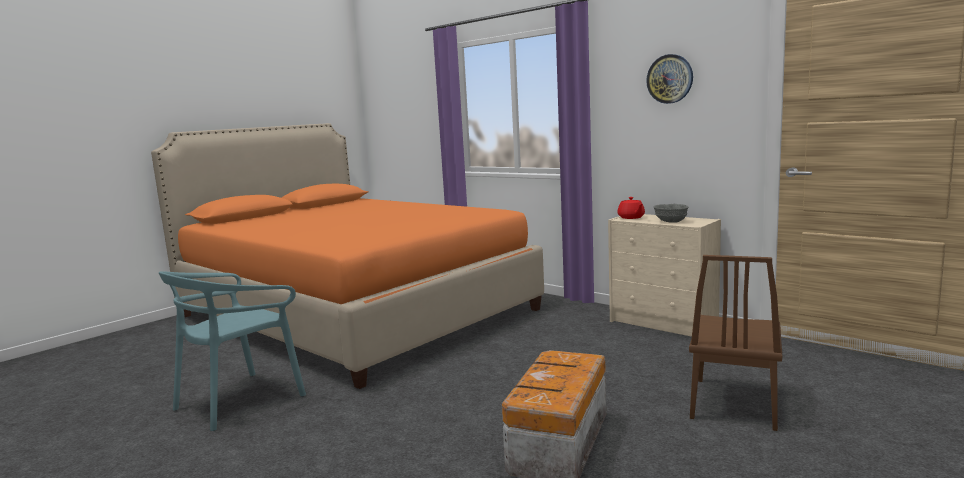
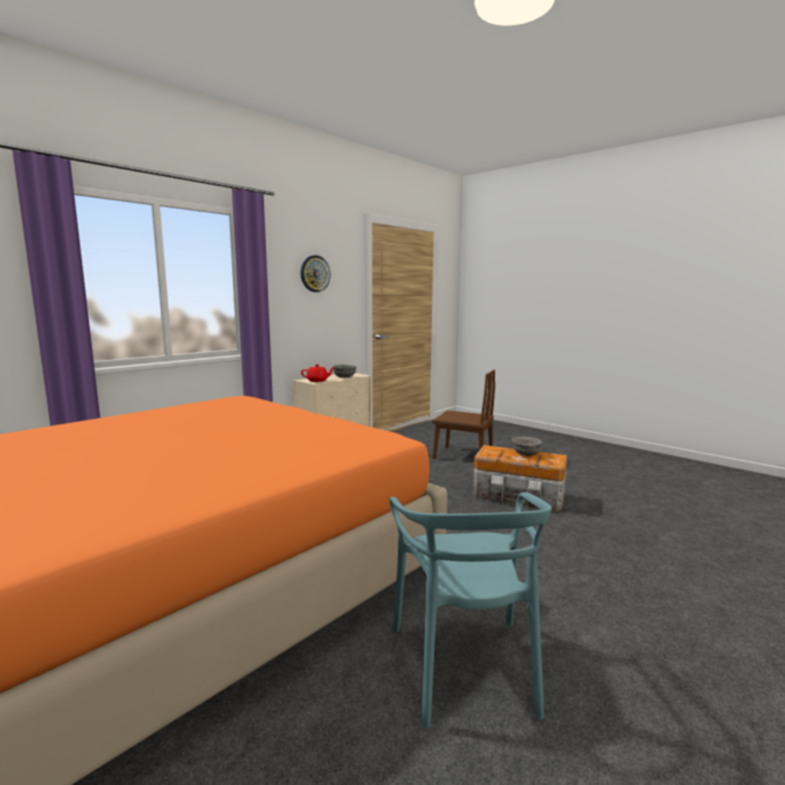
camera: 90 degrees left, 0 degrees up
turquoise chair [159,271,306,431] -> turquoise chair turned 45 degrees clockwise [390,492,552,729]
none -> grey bowl [512,437,542,456]

